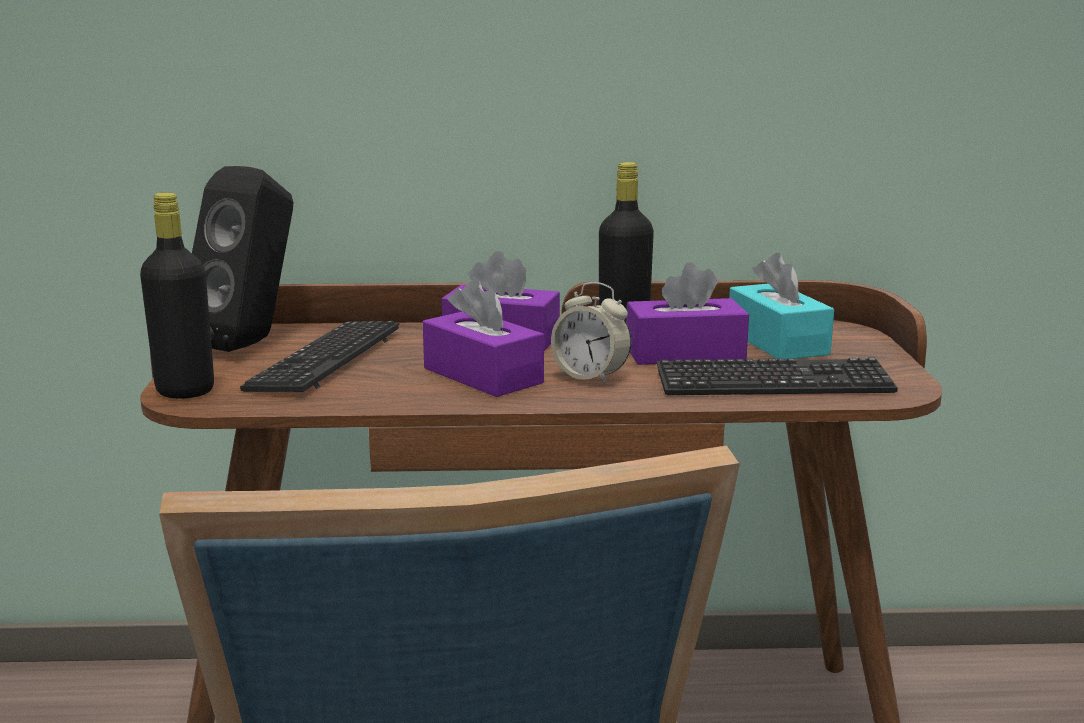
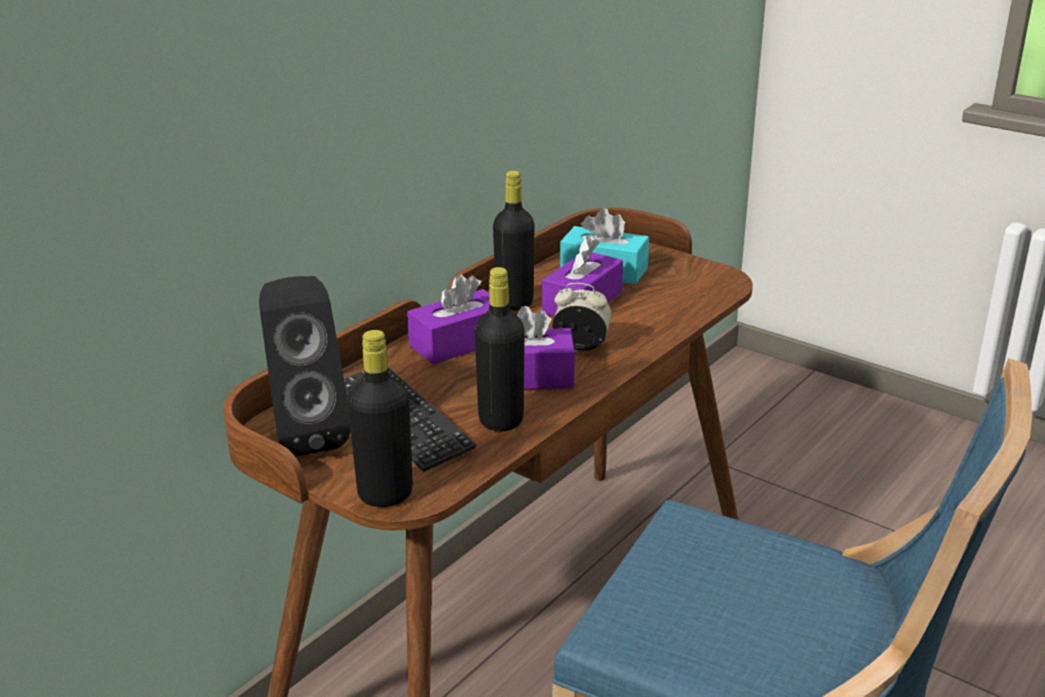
camera: 50 degrees left, 10 degrees up
alarm clock [551,282,631,385] -> alarm clock turned 150 degrees counterclockwise [552,283,612,351]
keyboard [657,358,898,395] -> none
none -> black bottle [475,267,525,431]

